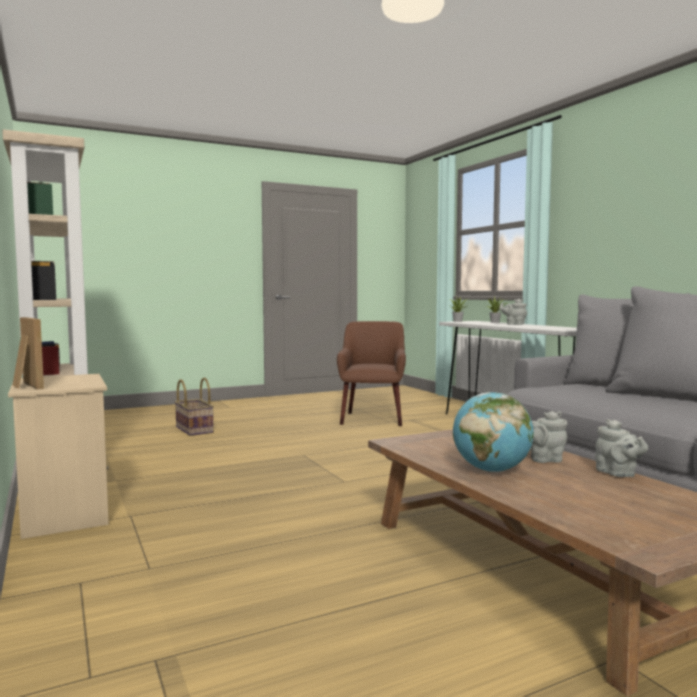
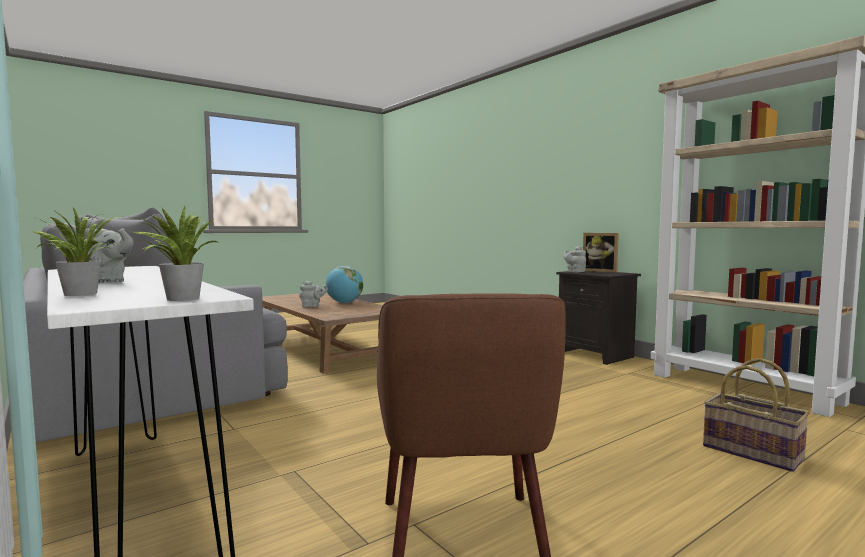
camera: 170 degrees right, 0 degrees up
beige nightstand [8,374,109,539] -> black nightstand [556,271,641,365]
grey teapot [595,419,648,477] -> grey teapot moved to [563,246,586,272]

